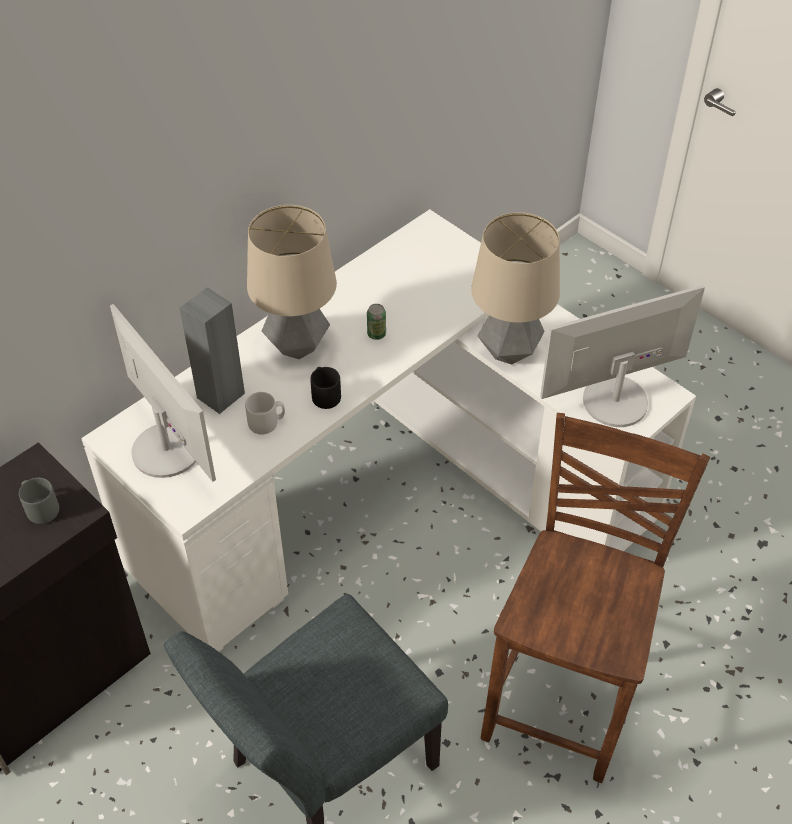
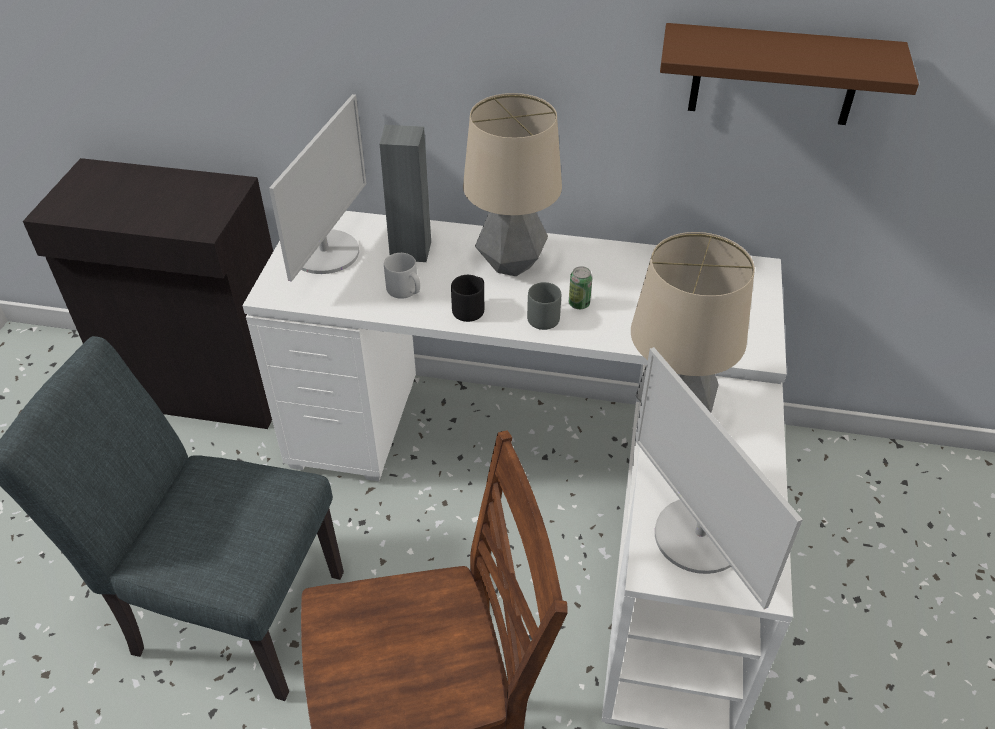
camera: 55 degrees right, 5 degrees down
grey mug [19,478,59,524] -> grey mug moved to [527,282,561,330]
monitor [540,285,705,427] -> monitor turned 150 degrees counterclockwise [635,347,803,609]
none -> brown shelf [660,23,919,125]

